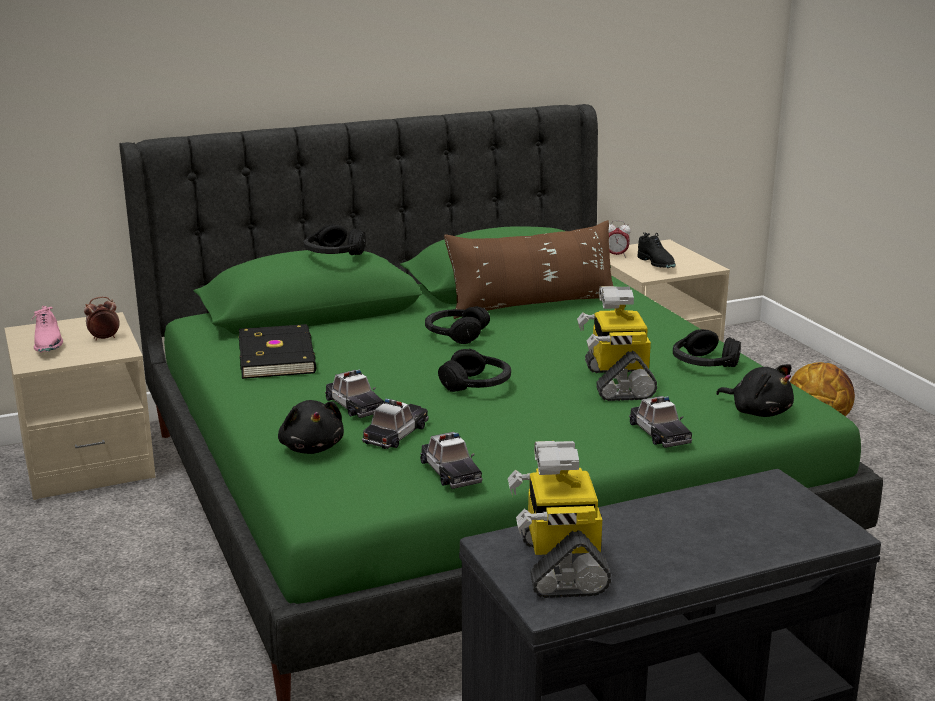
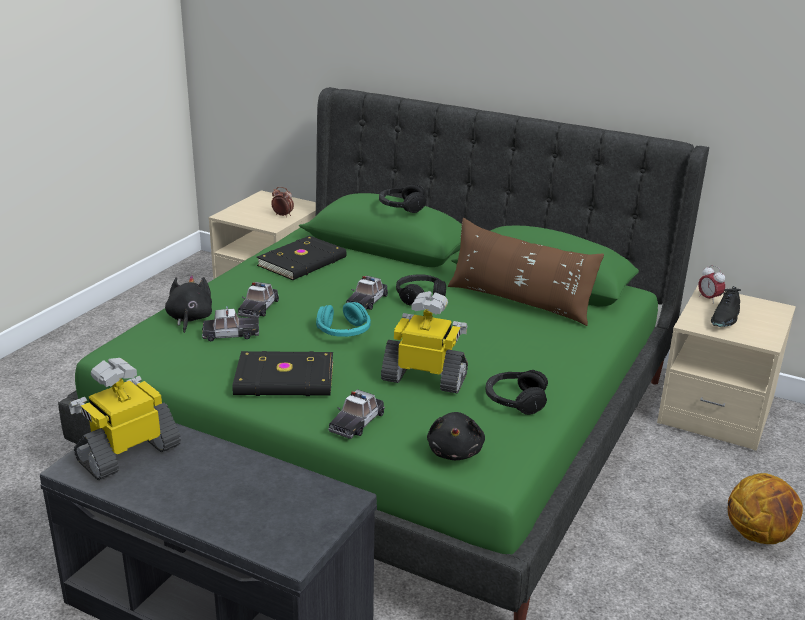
camera: 50 degrees right, 5 degrees up
pink shoe [32,306,63,353] -> none
black plush toy [278,400,344,454] -> black plush toy turned 150 degrees clockwise [165,275,212,333]
toy car [420,432,483,489] -> toy car moved to [346,276,388,310]
black headphones [438,349,511,392] -> turquoise headphones [316,302,371,337]
toy robot [577,286,657,401] -> toy robot turned 60 degrees clockwise [381,291,468,393]
none -> black book [232,351,333,396]

